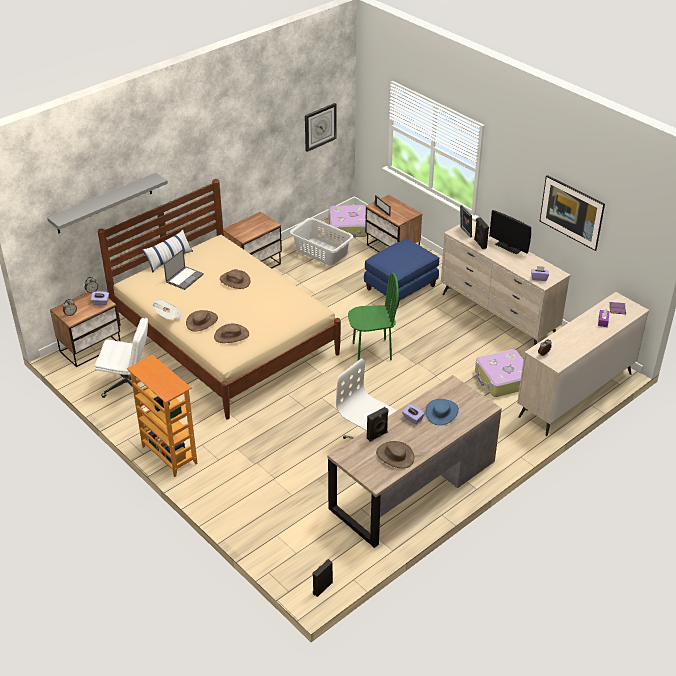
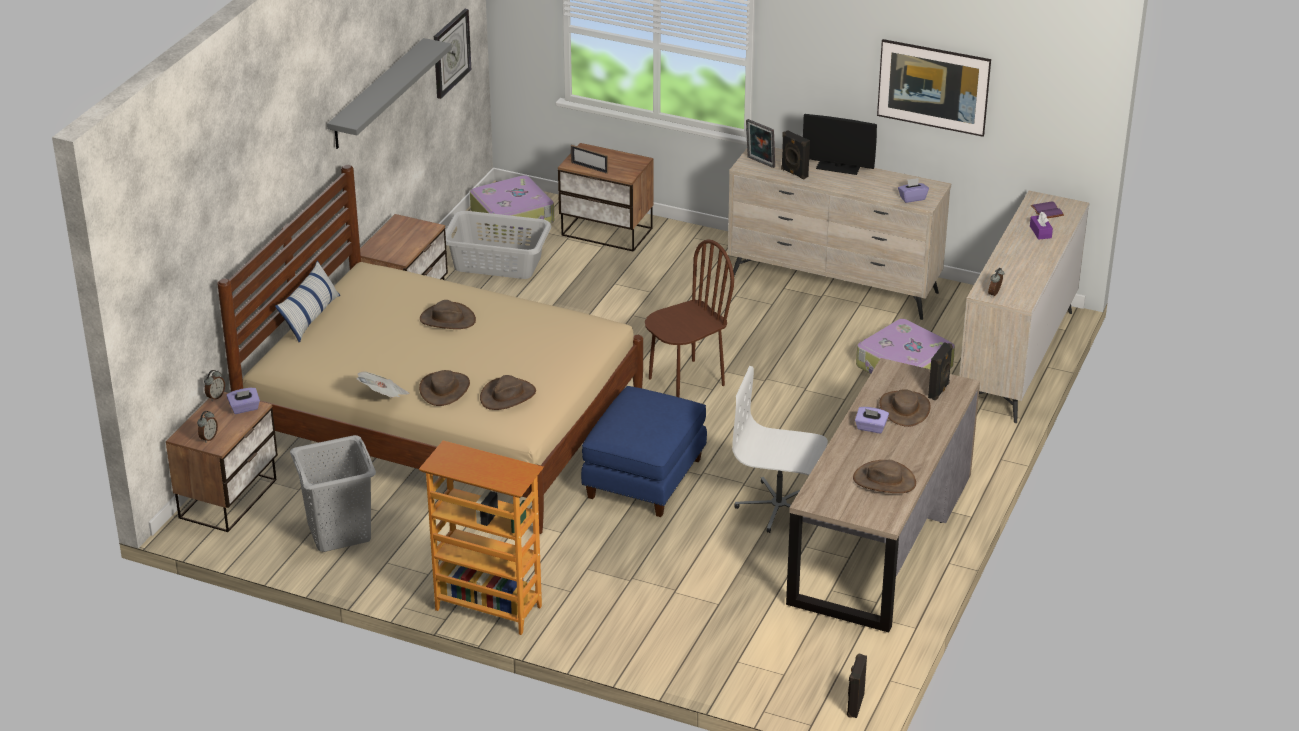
camera: 25 degrees left, 5 degrees down
grey shelf [47,173,168,234] -> grey shelf moved to [327,38,452,149]
white office chair [95,318,148,398] -> grey laundry basket [290,435,376,552]
laptop [164,249,204,290] -> none
green chair [348,273,399,361] -> brown chair [645,239,734,398]
blue ottoman [364,239,439,308] -> blue ottoman moved to [581,386,707,517]
black speaker [367,407,388,442] -> black speaker moved to [928,342,953,400]
blue hat [425,399,459,425] -> brown hat [879,389,931,427]

